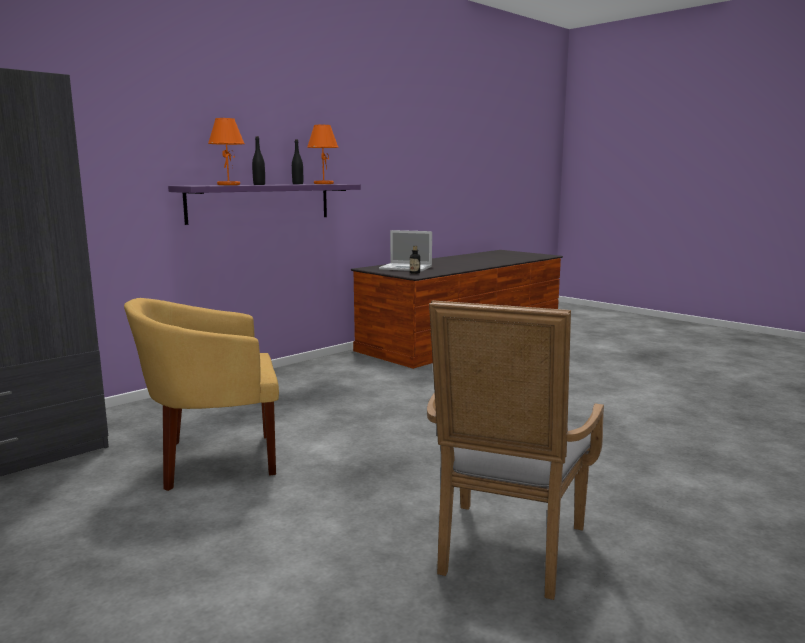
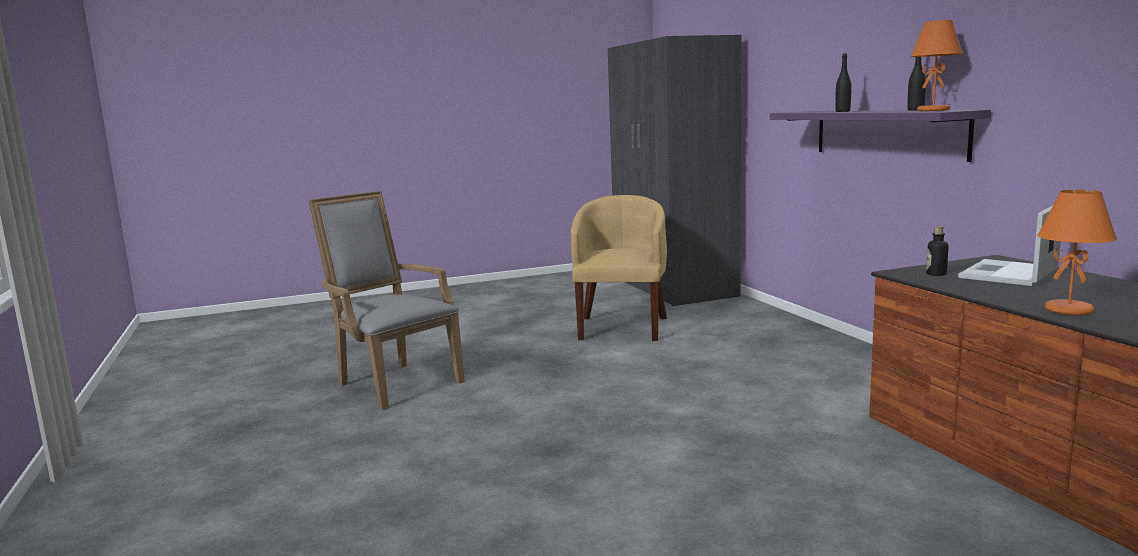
camera: 115 degrees right, 0 degrees up
orange table lamp [208,118,245,185] -> orange table lamp moved to [1037,190,1117,315]

